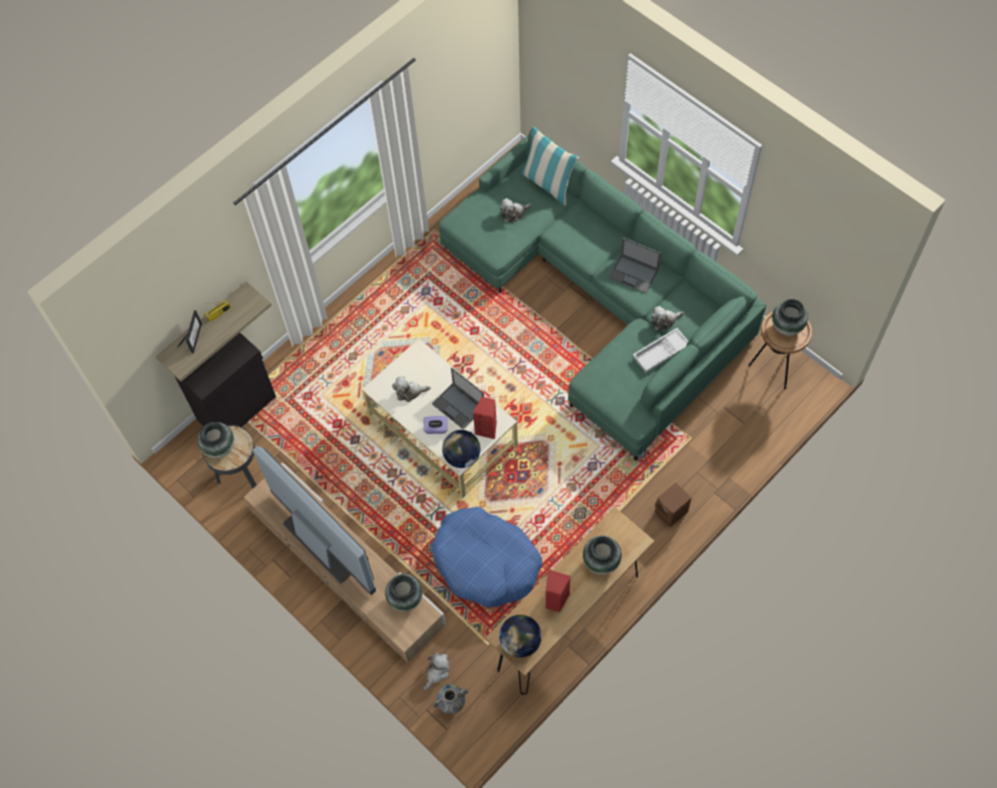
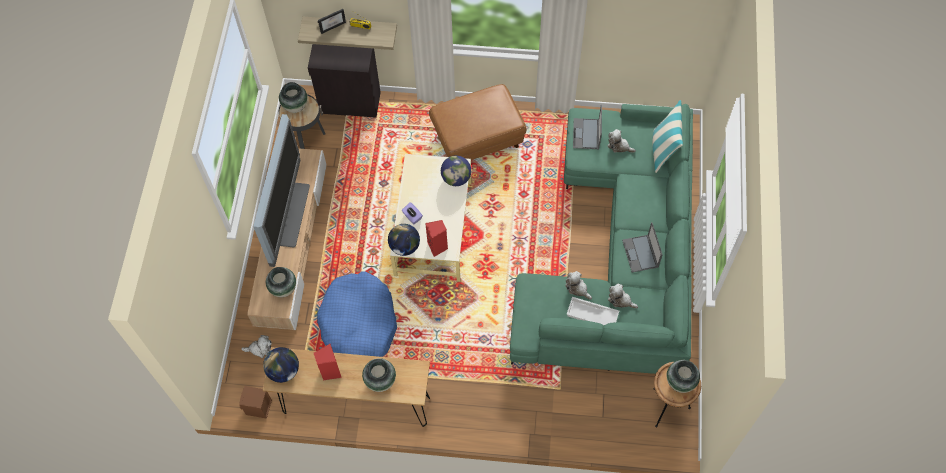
camera: 50 degrees right, 0 degrees up
plush toy [392,376,431,402] -> plush toy moved to [565,271,592,300]
laptop [432,367,484,430] -> laptop moved to [573,105,602,149]
vase [433,683,468,714] -> none
brown speaker [655,482,692,527] -> brown speaker moved to [240,386,272,419]
none -> brown ottoman [429,84,527,160]
none -> globe [441,155,471,186]

